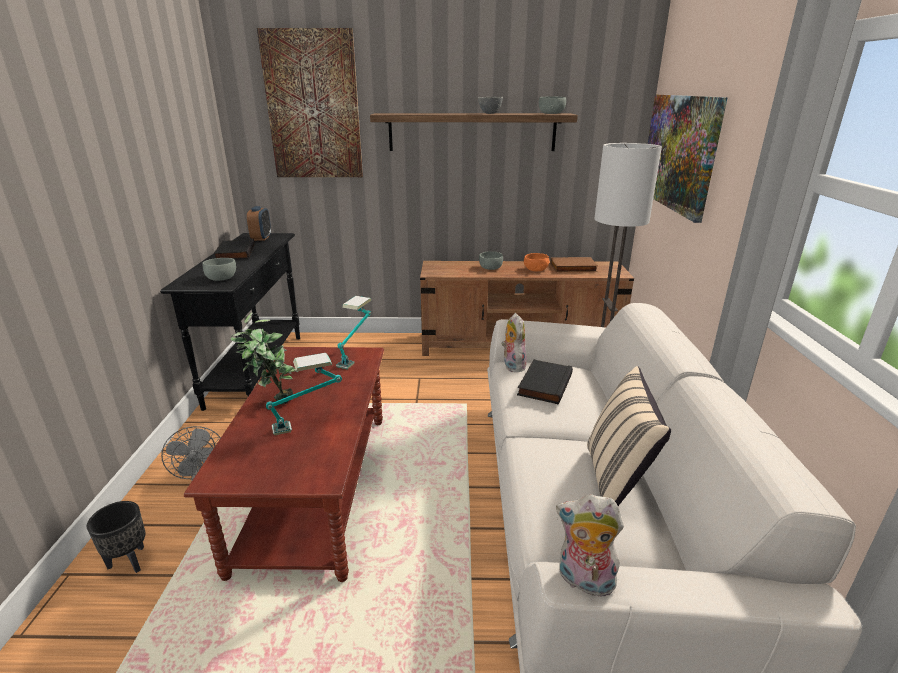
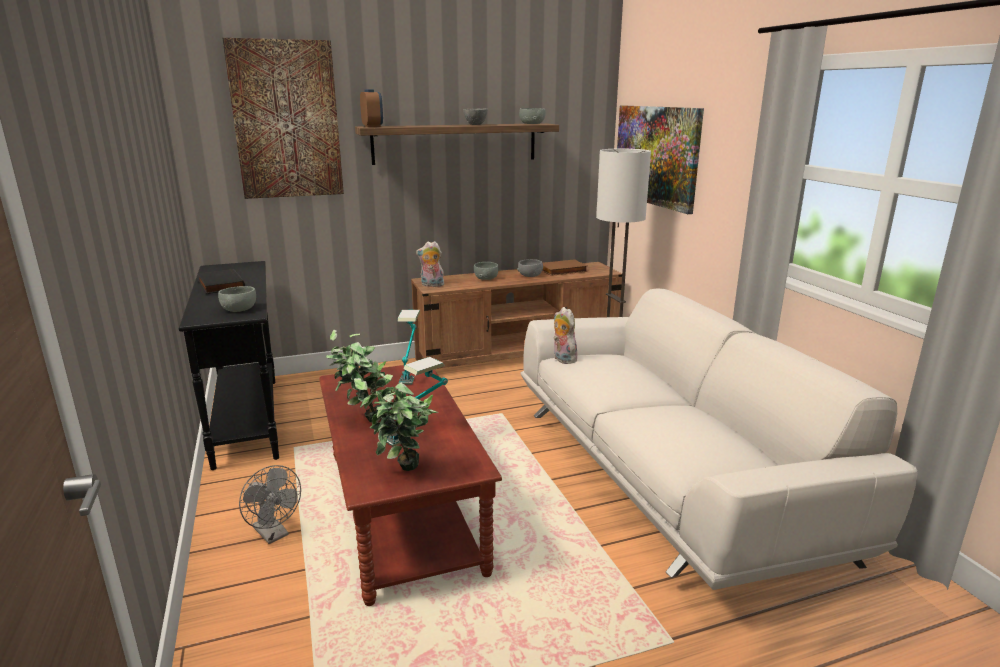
camera: 20 degrees left, 5 degrees down
black planter [87,501,145,573] -> none
alarm clock [247,206,271,241] -> alarm clock moved to [360,89,383,127]
black book [517,360,573,404] -> none
orange bowl [524,253,549,271] -> grey bowl [517,259,543,277]
plush toy [556,494,624,600] -> plush toy moved to [416,241,444,287]
beige pillow [587,366,671,506] -> none
none -> potted plant [354,374,439,471]

